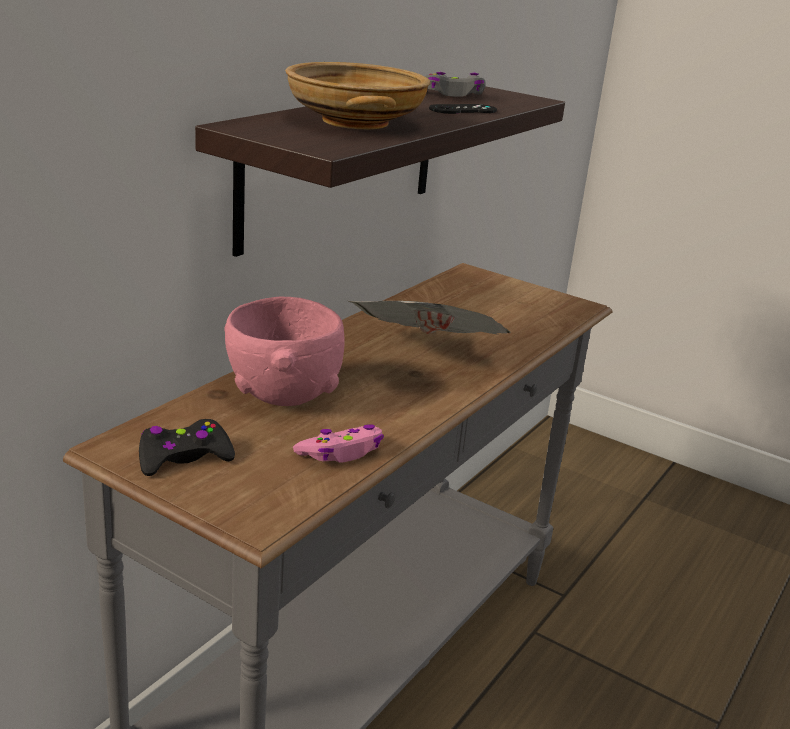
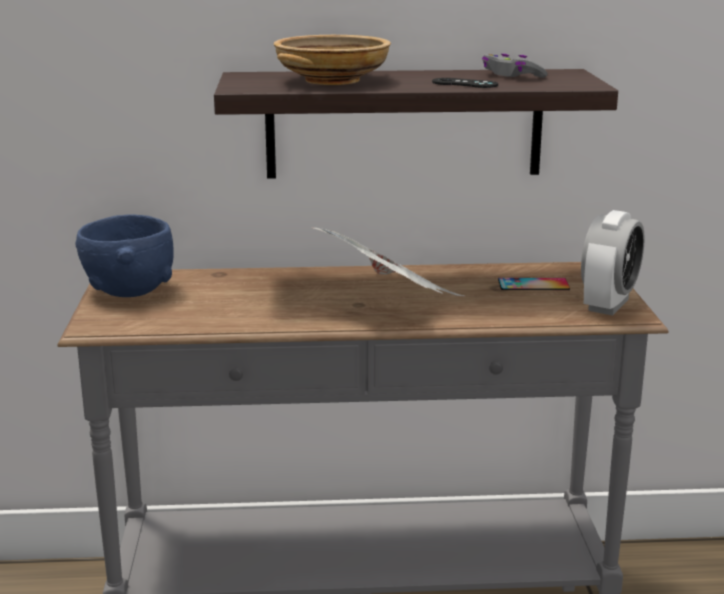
camera: 55 degrees right, 5 degrees down
black game controller [139,419,235,476] -> blue bowl [75,214,174,297]
pink bowl [224,296,345,406] -> none
pink game controller [293,424,384,463] -> none
none -> phone [498,278,570,290]
none -> alarm clock [581,210,645,316]

